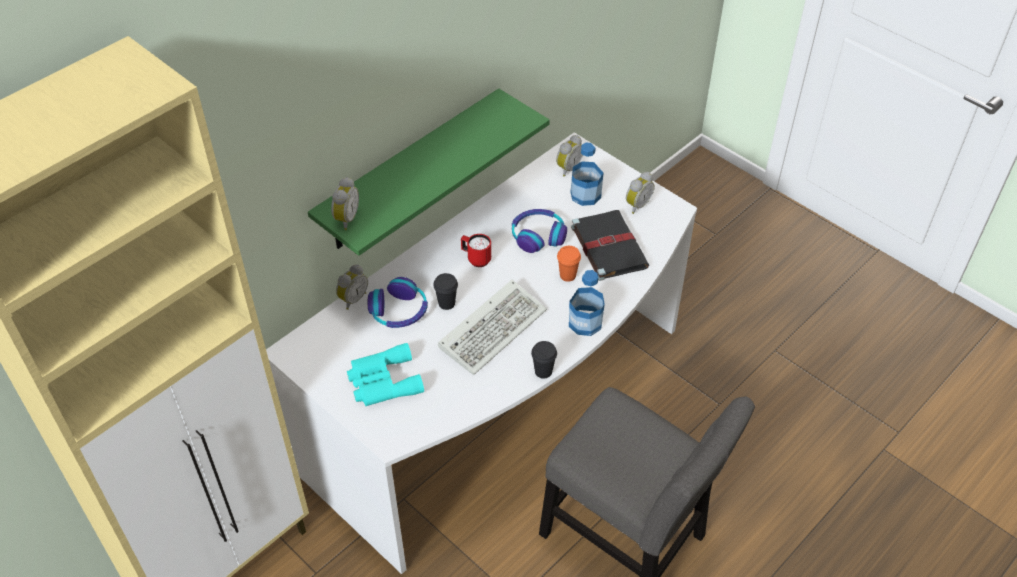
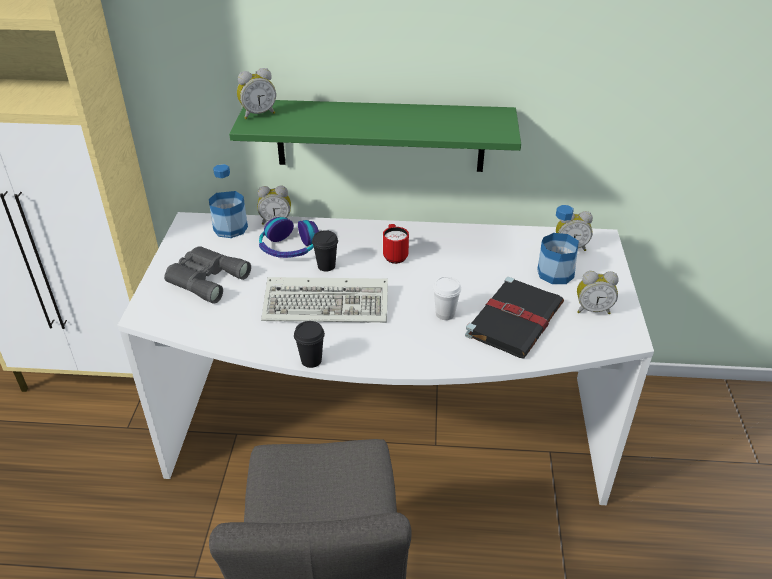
camera: 50 degrees right, 10 degrees down
turquoise binoculars [347,343,424,406] -> grey binoculars [164,246,251,304]
headphones [512,209,567,253] -> none
orange cup [557,246,581,282] -> white cup [433,276,461,320]
bottle [569,270,605,336] -> bottle moved to [209,164,248,238]

